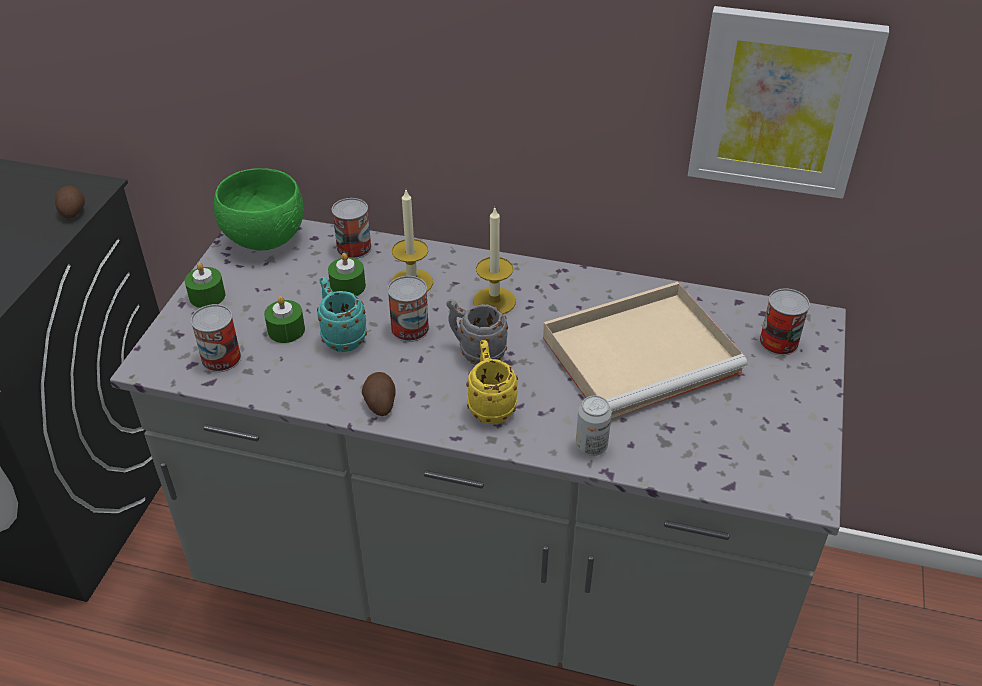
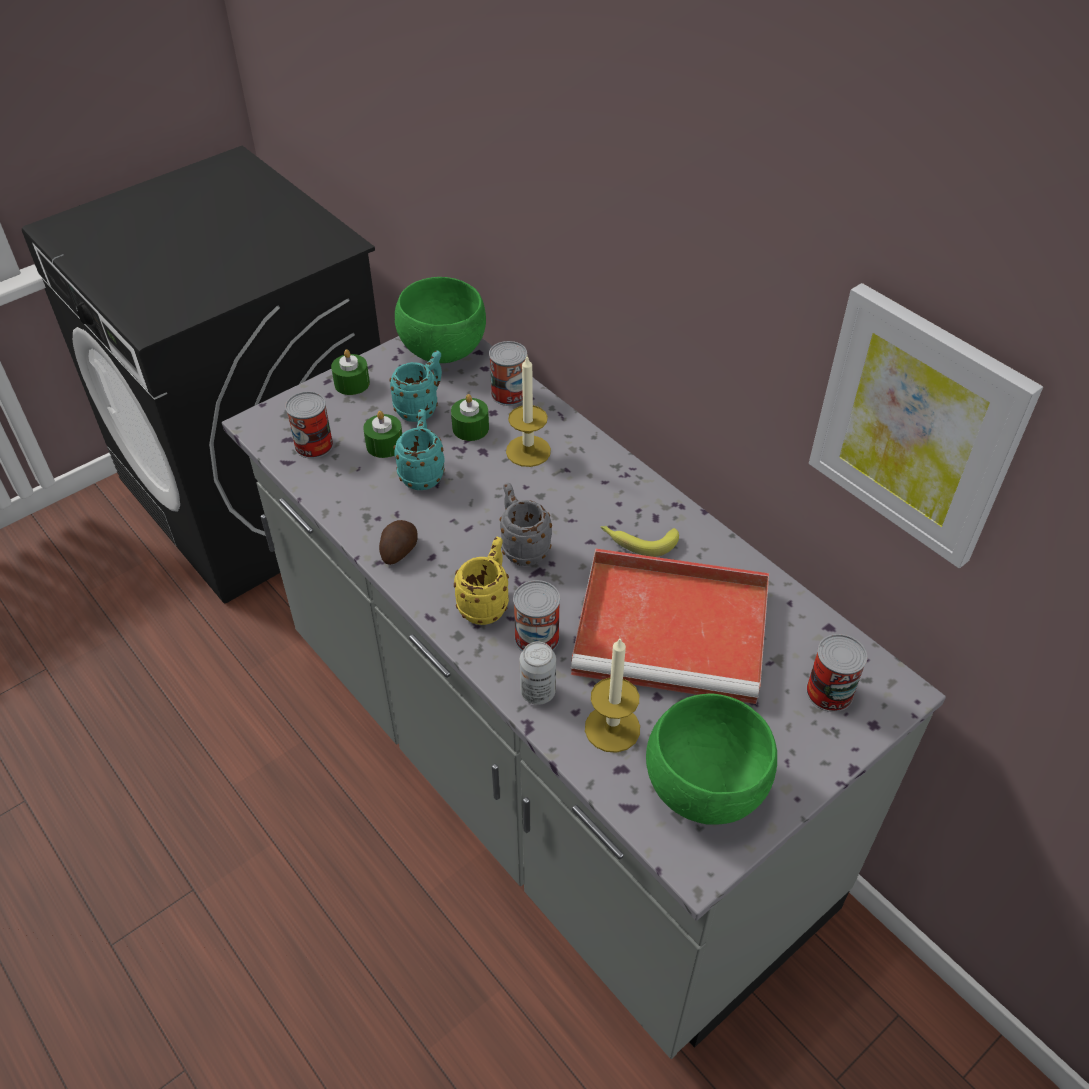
camera: 35 degrees right, 5 degrees up
potato [55,186,85,219] -> none
can [387,276,429,342] -> can moved to [513,580,560,651]
candle [473,206,516,314] -> candle moved to [585,638,640,753]
beige tray [543,282,747,419] -> red tray [571,548,769,704]
none -> turquoise mug [389,350,442,422]
none -> banana [601,526,679,557]
none -> green bowl [646,693,777,825]

